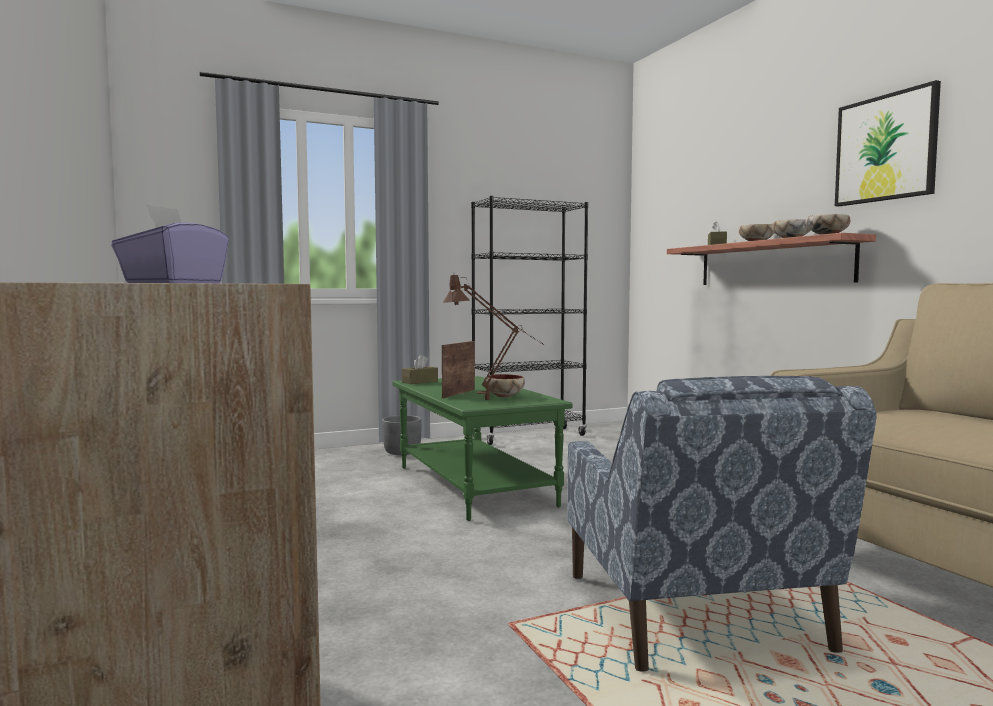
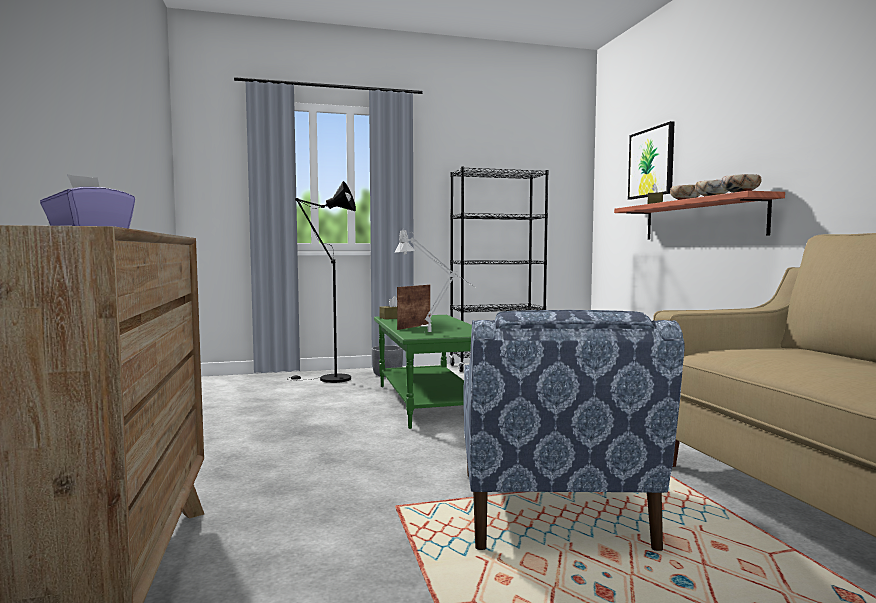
camera: 10 degrees right, 0 degrees up
brown table lamp [443,275,545,400] -> grey table lamp [394,230,476,332]
bowl [484,374,525,397] -> none
picture [835,80,941,206] -> picture moved to [628,121,675,199]
none -> black floor lamp [291,181,356,383]

